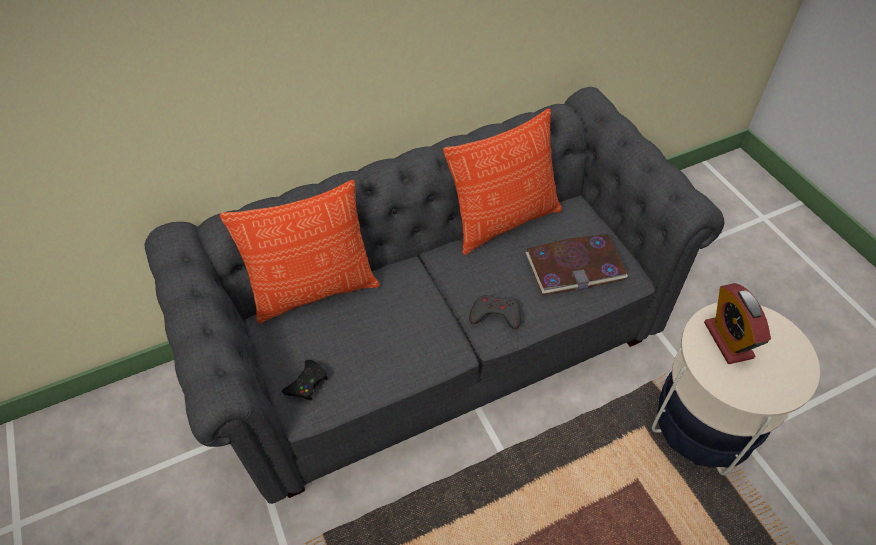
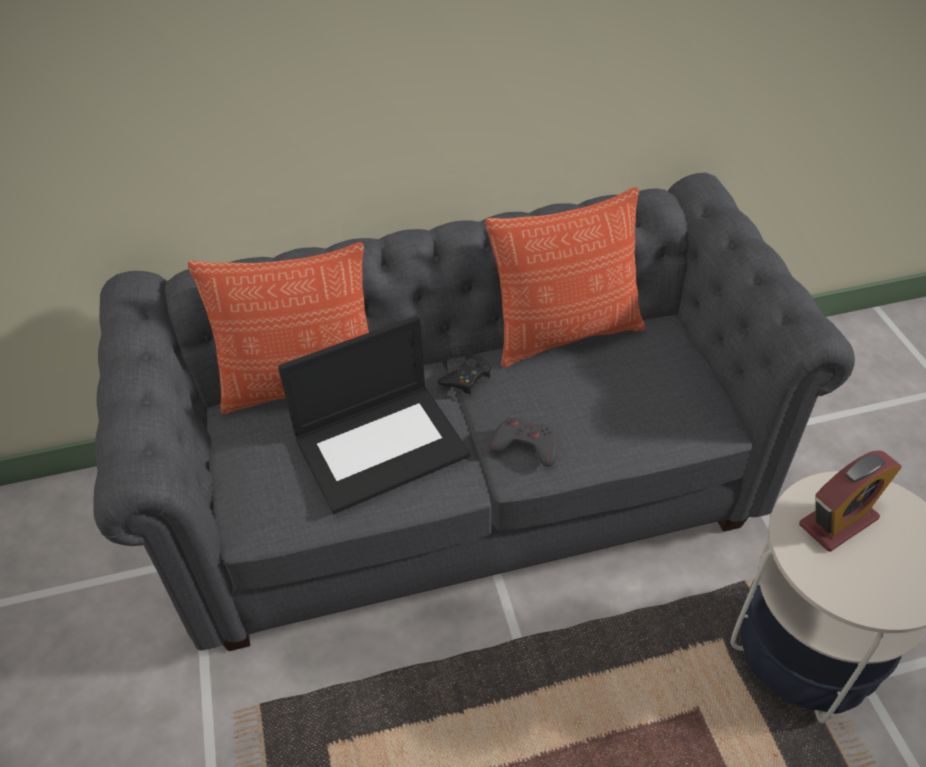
camera: 10 degrees right, 5 degrees down
black game controller [282,360,328,400] -> black game controller moved to [437,354,491,395]
book [525,234,628,295] -> none
alarm clock [704,283,771,364] -> alarm clock turned 120 degrees counterclockwise [799,450,902,552]
none -> laptop [278,316,470,514]

